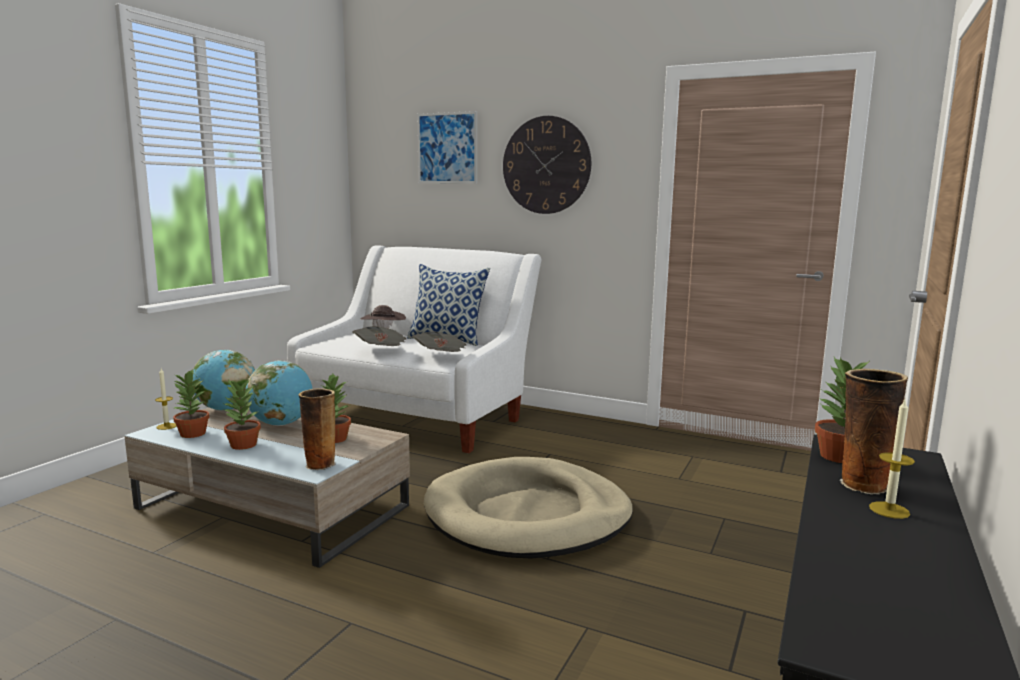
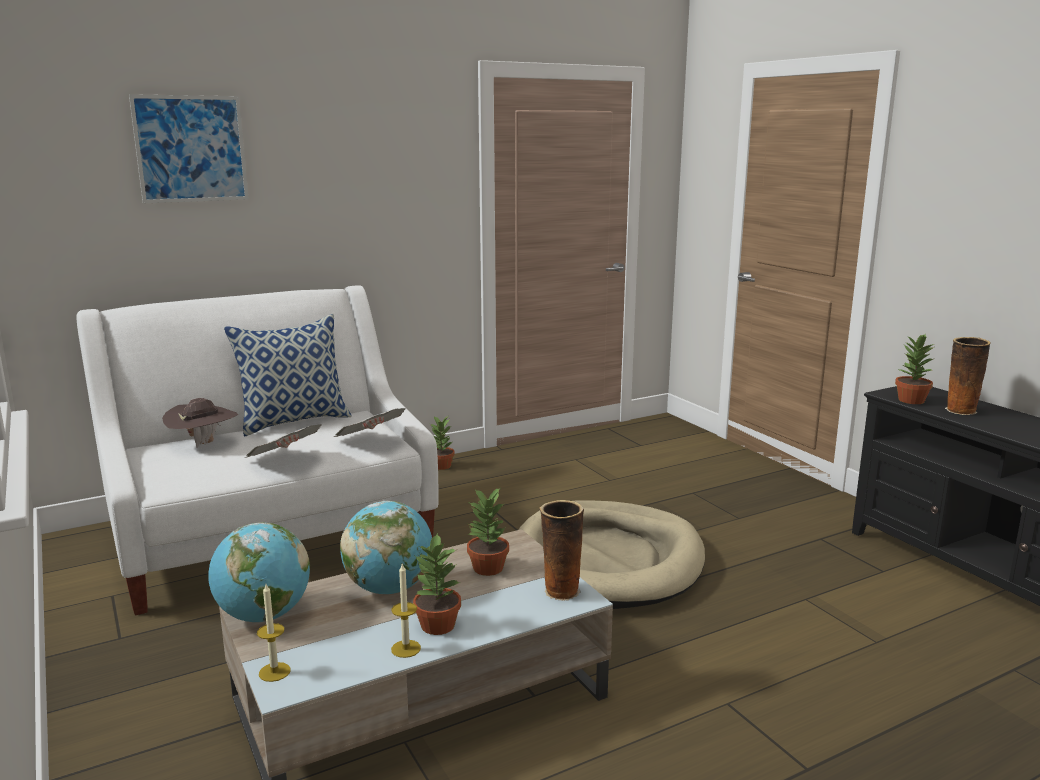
camera: 55 degrees left, 5 degrees up
potted plant [173,368,209,438] -> potted plant moved to [430,416,455,470]
wall clock [503,116,591,214] -> none
candle [869,400,915,519] -> candle moved to [391,564,421,658]

